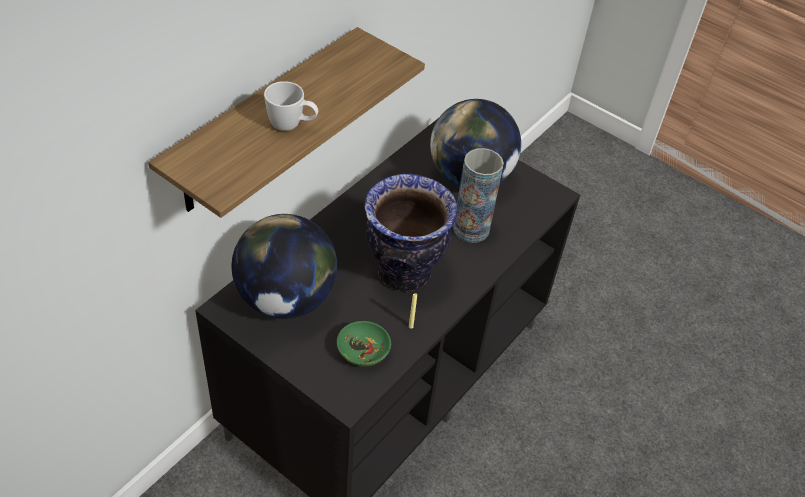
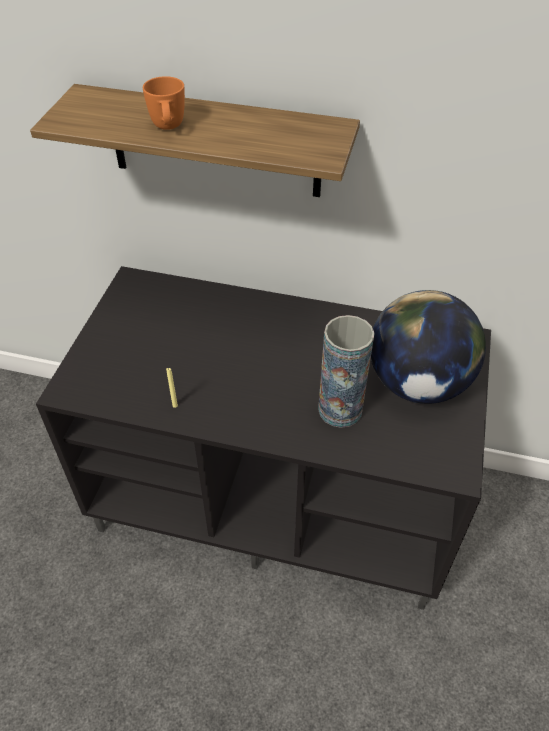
camera: 70 degrees right, 0 degrees up
globe [232,214,337,319] -> none
white mug [264,81,318,131] -> orange mug [143,76,185,130]
green bowl [337,321,391,366] -> none
vase [364,174,458,291] -> none

